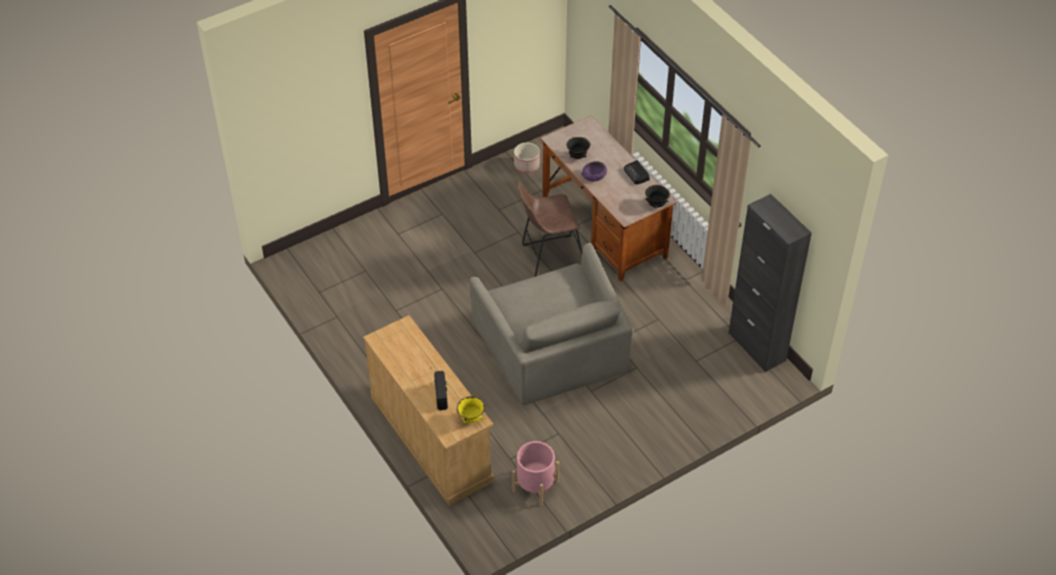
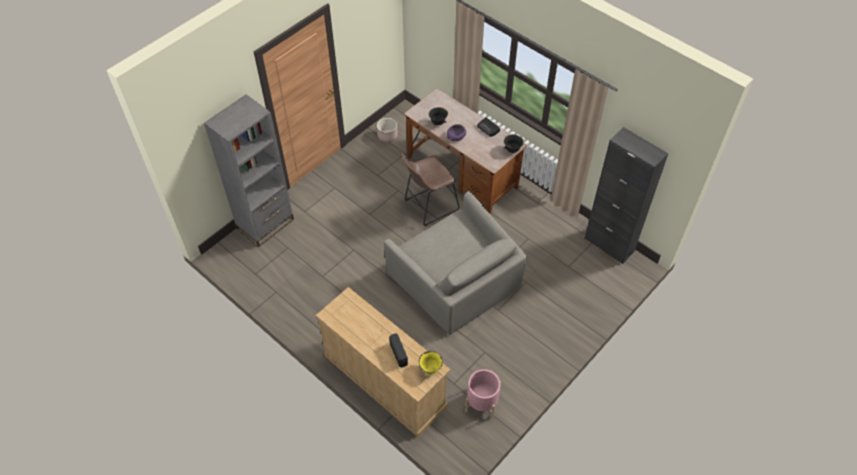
camera: 15 degrees left, 5 degrees up
none -> grey bookcase [204,95,294,247]

